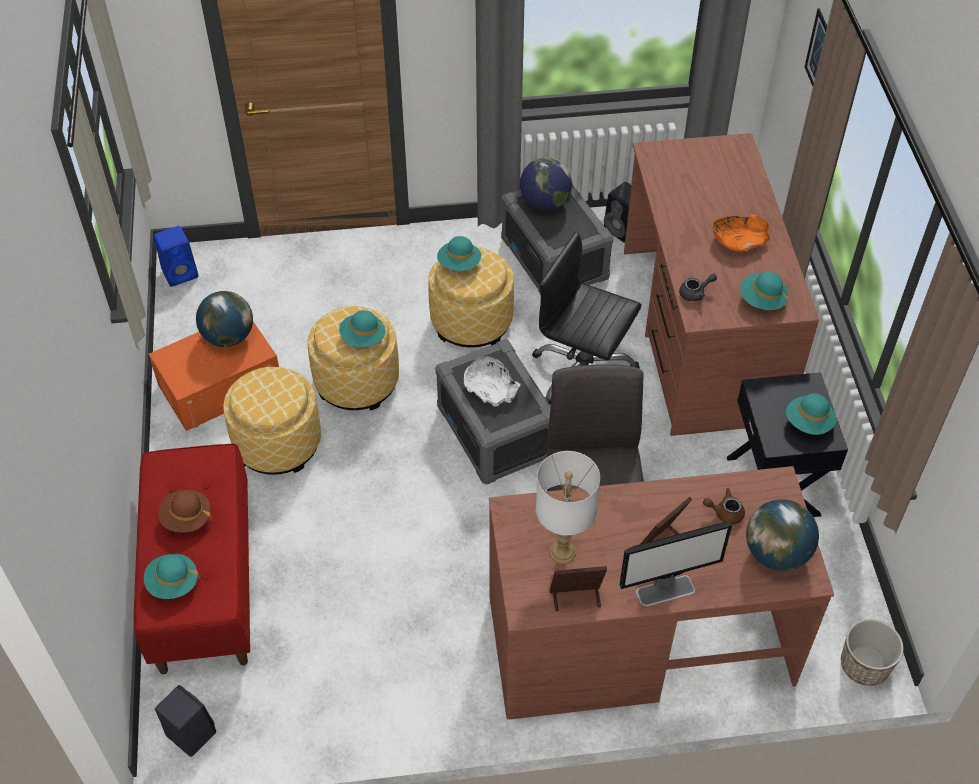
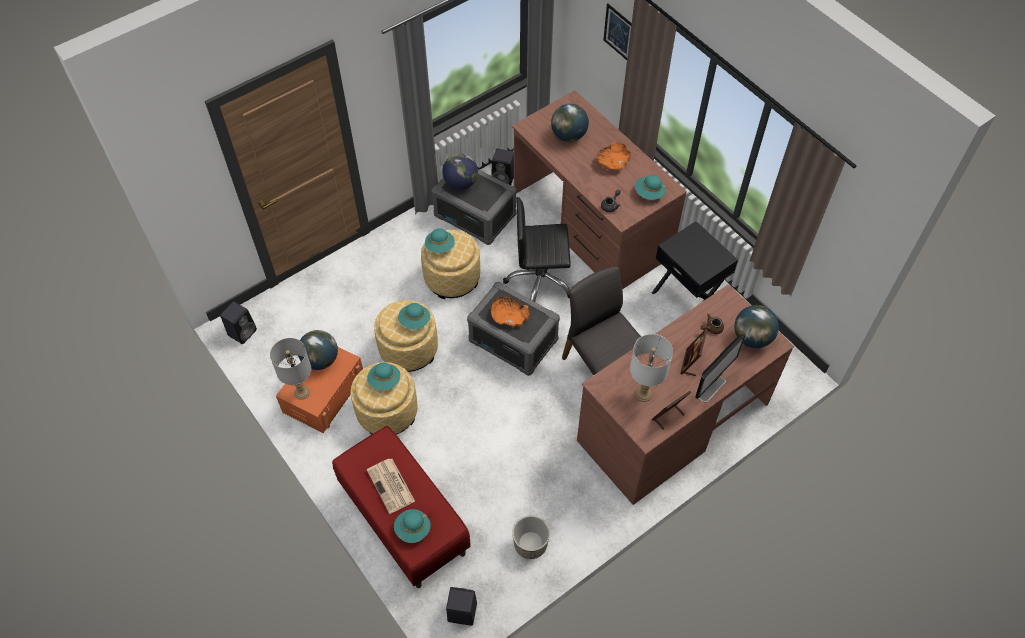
camera: 30 degrees left, 5 degrees up
blue speaker [154,226,199,287] -> black speaker [220,301,257,344]
brown hat [158,490,212,533] -> newspaper [367,459,415,514]
white bowl [464,356,520,406] -> orange bowl [491,297,530,327]
turquoise hat [786,393,837,435] -> turquoise hat moved to [367,363,400,390]
planter [841,619,903,686] -> planter moved to [512,515,550,559]
none -> grey table lamp [270,338,311,400]
none -> globe [551,104,589,142]

